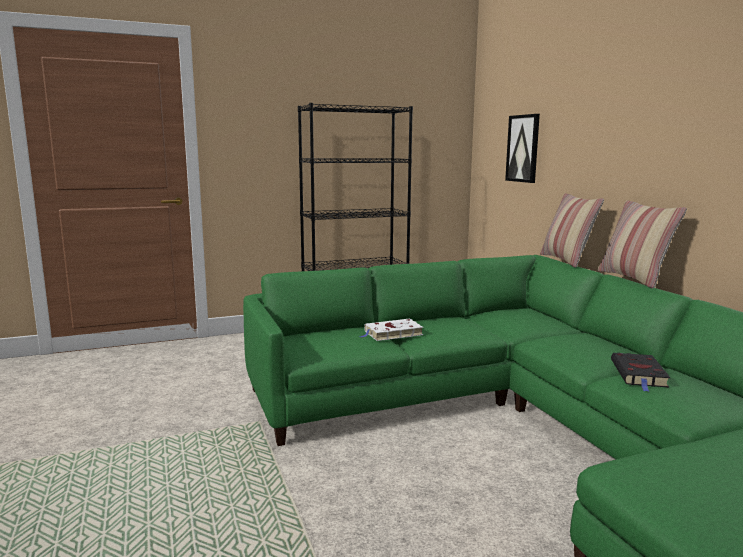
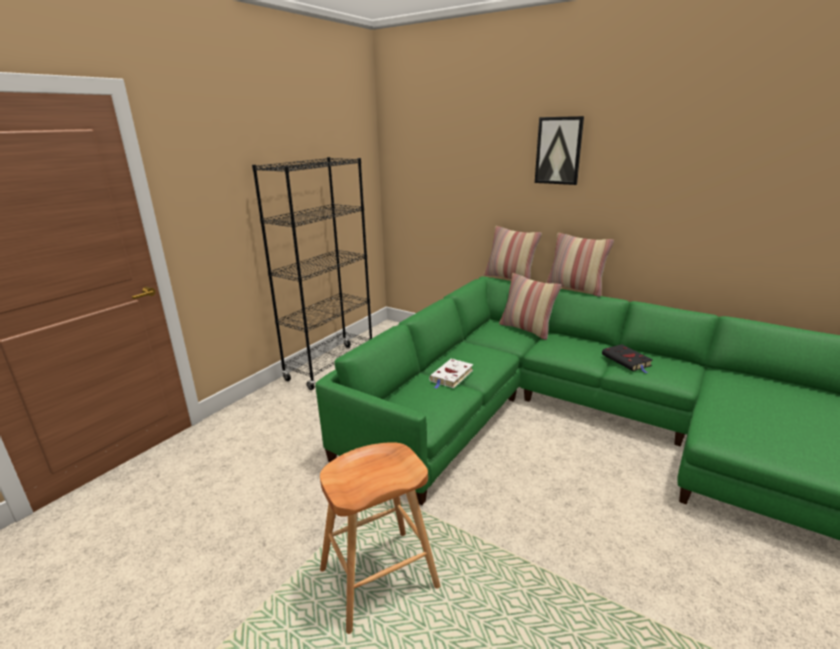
camera: 35 degrees left, 10 degrees up
picture [505,114,540,183] -> picture moved to [535,116,584,185]
none -> brown stool [320,442,440,634]
none -> pillow [499,273,561,340]

